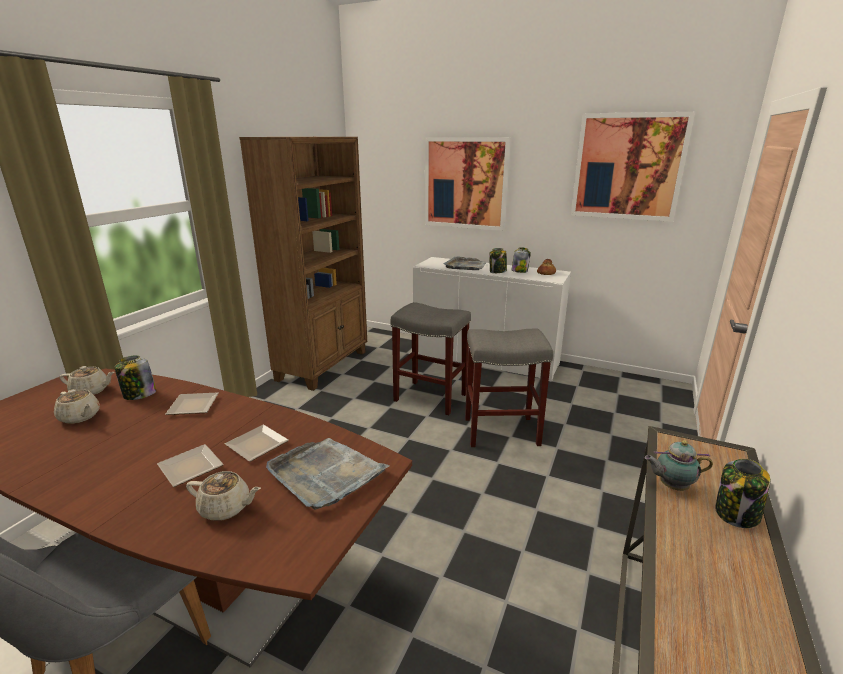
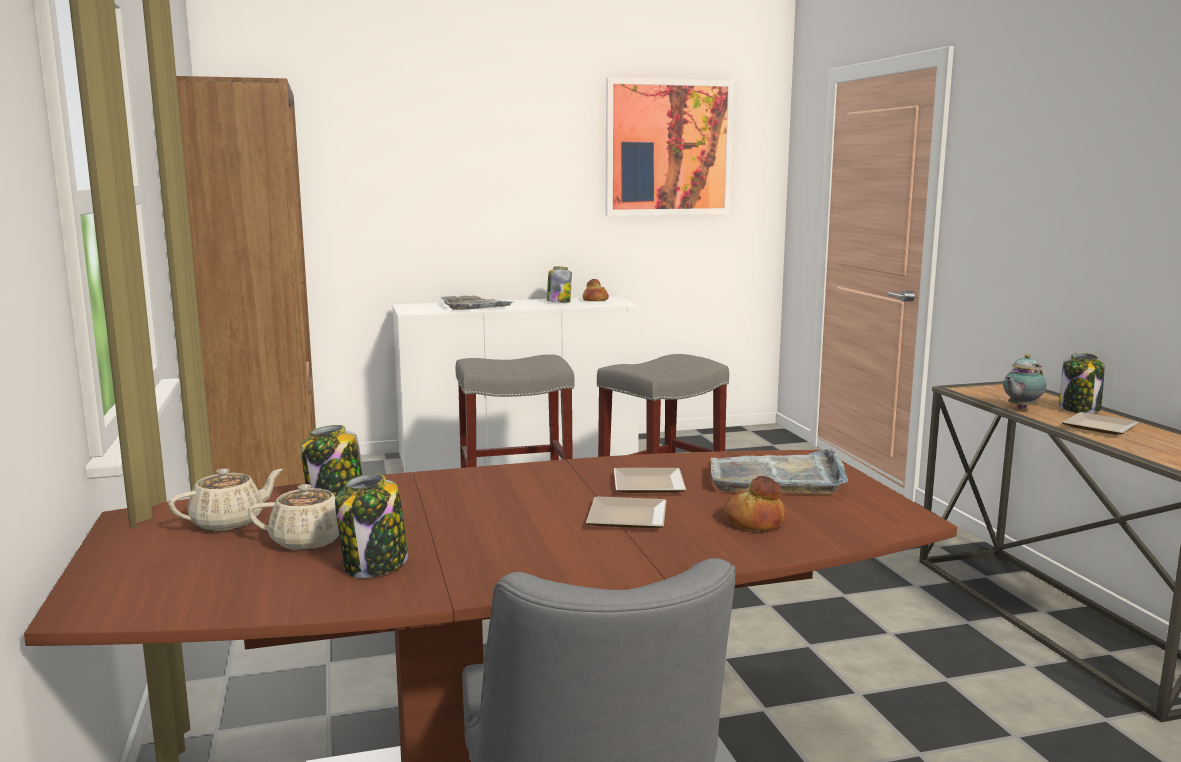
camera: 40 degrees left, 10 degrees down
plate [165,392,218,415] -> plate moved to [1062,412,1140,435]
beige teapot [186,471,261,521] -> bread [724,476,786,531]
picture [425,137,511,231] -> none
jar [489,248,507,273] -> jar moved to [335,473,408,578]

